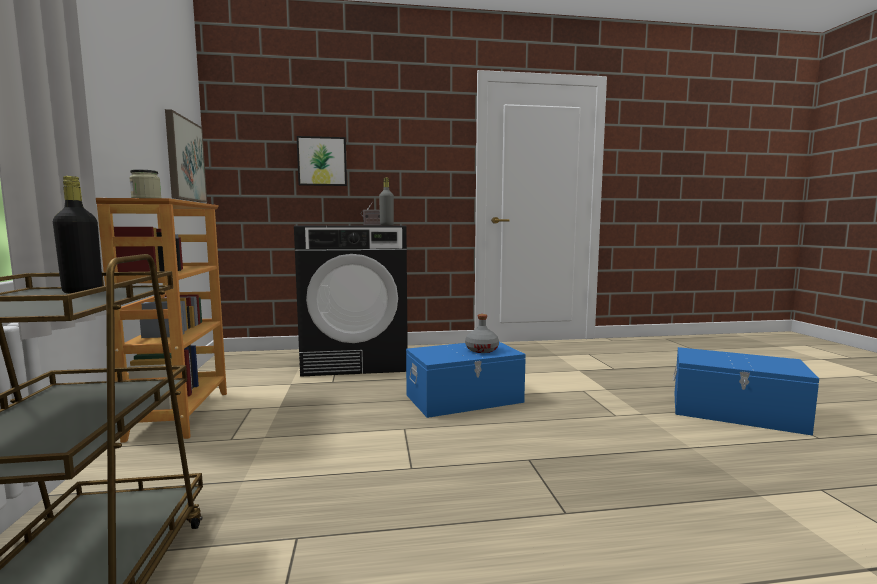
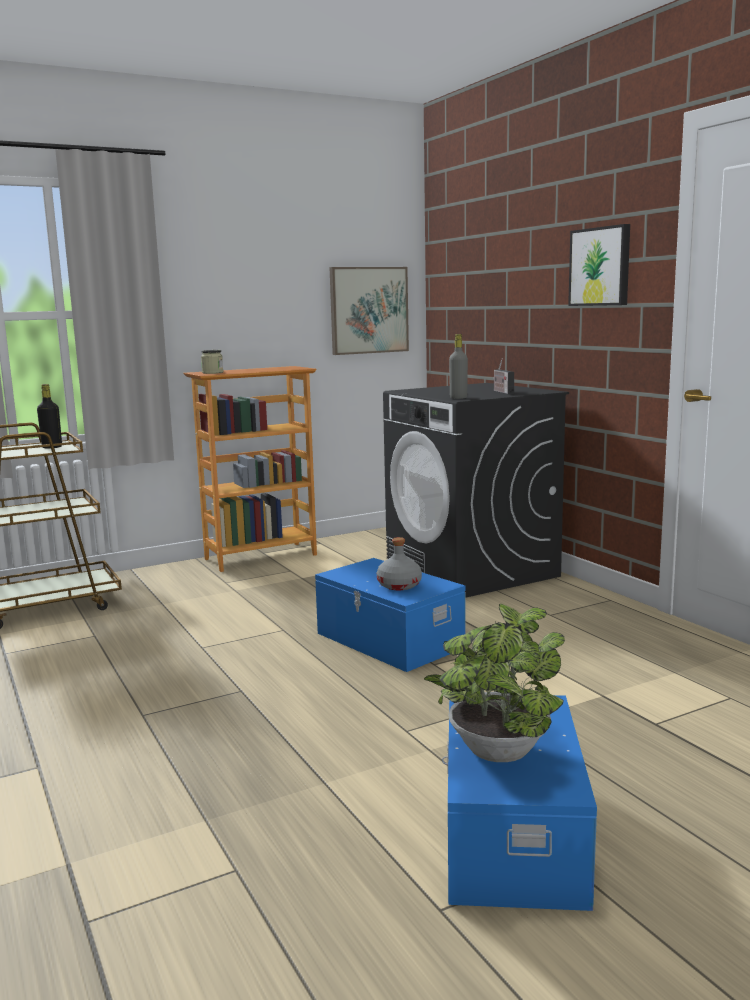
camera: 70 degrees right, 5 degrees up
picture [297,136,347,186] -> picture moved to [568,224,630,306]
none -> potted plant [424,604,565,762]

